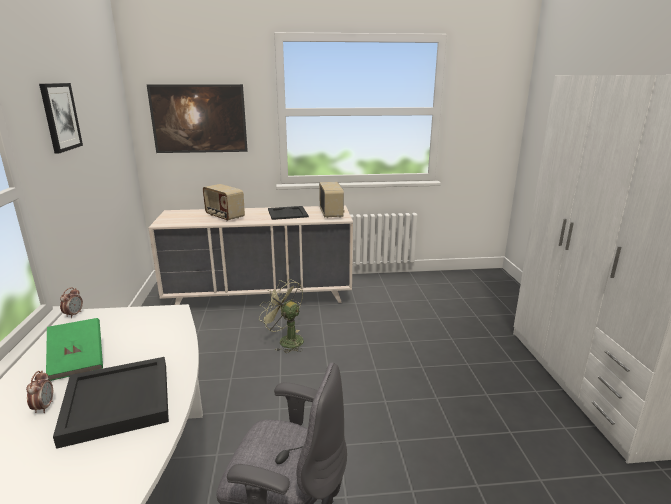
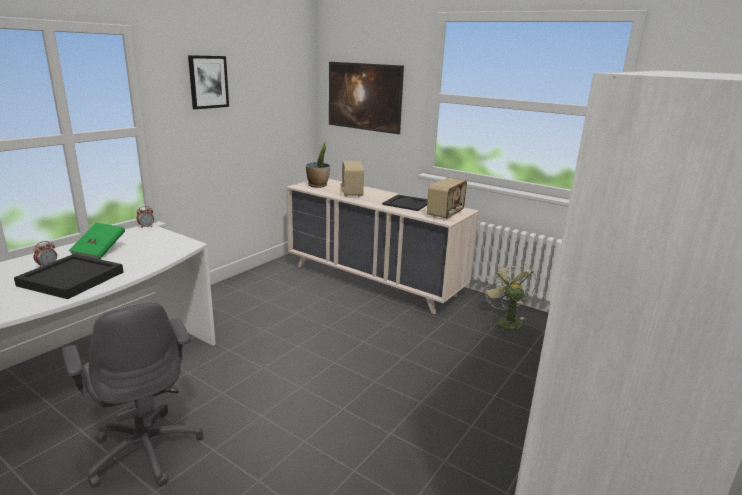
camera: 40 degrees right, 0 degrees up
green fan [259,279,304,353] -> green fan moved to [483,261,537,334]
none -> potted plant [306,141,330,188]

